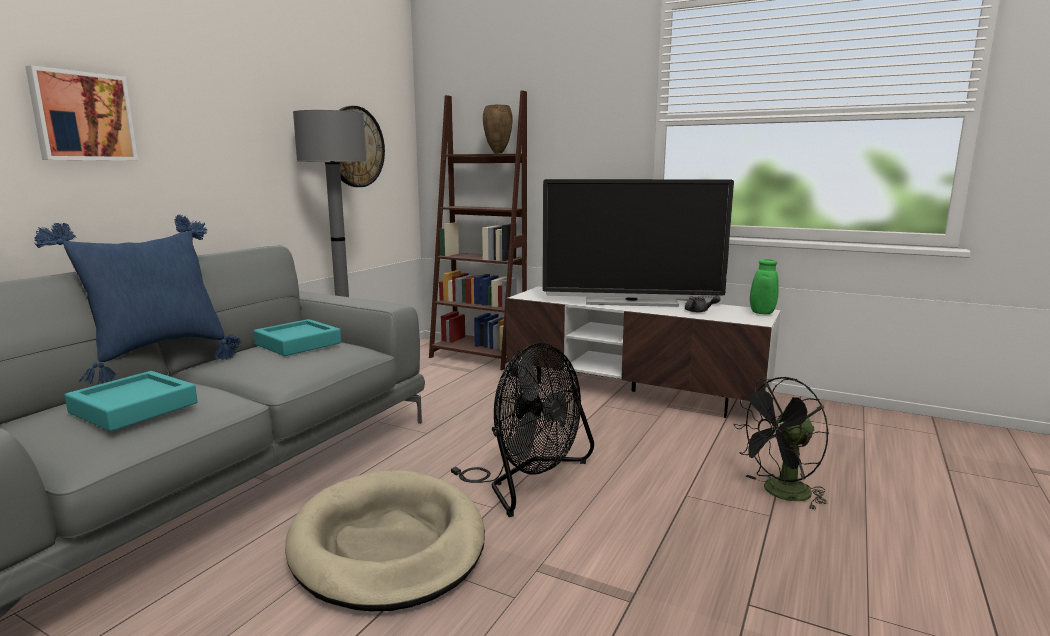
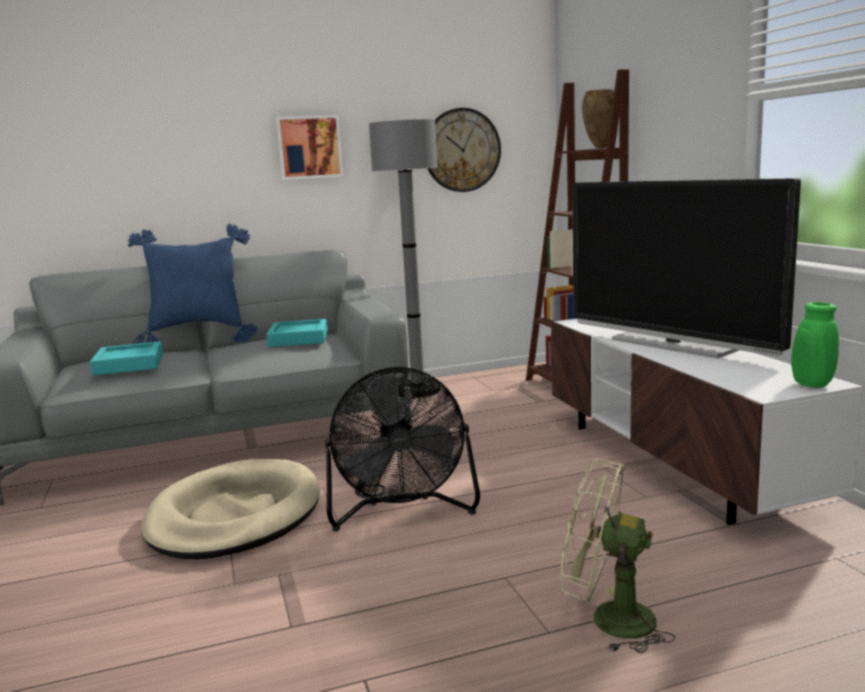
camera: 45 degrees right, 0 degrees up
picture [25,65,138,161] -> picture moved to [276,115,343,180]
grey teapot [685,295,720,312] -> none
black fan [733,377,828,511] -> green fan [561,459,675,654]

